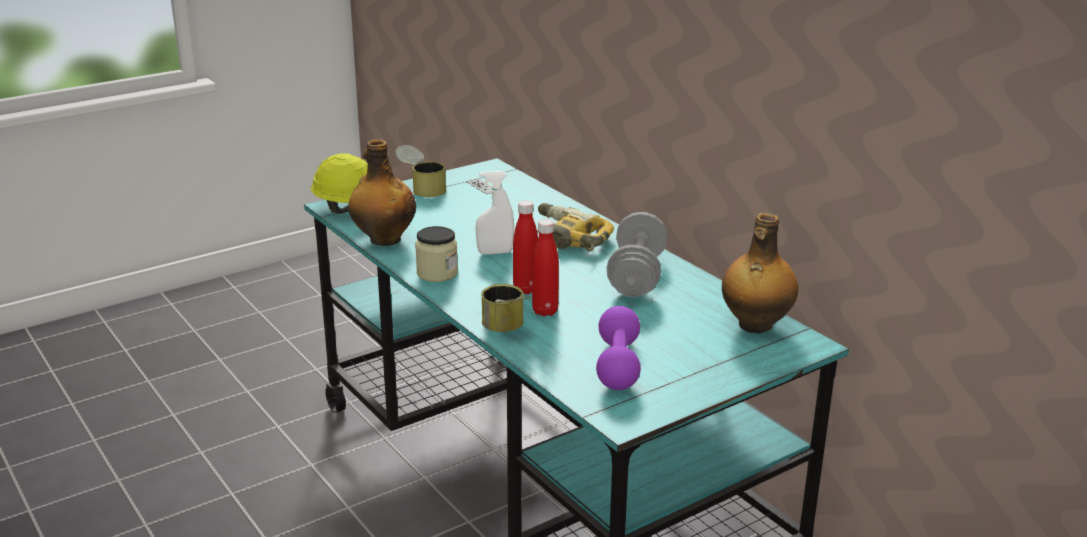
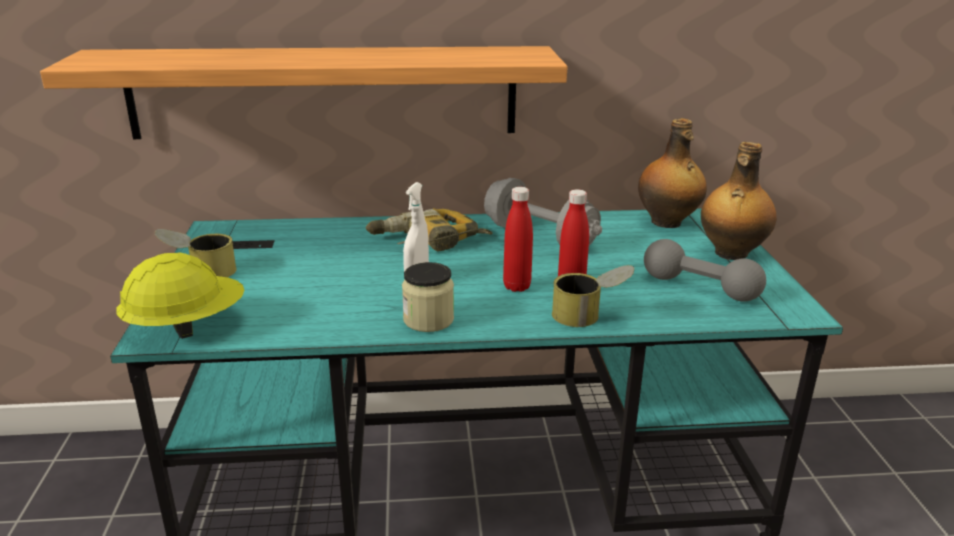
camera: 60 degrees left, 0 degrees up
bottle [349,139,416,246] -> bottle moved to [701,142,777,260]
purple dumbbell [596,306,641,390] -> grey dumbbell [644,239,766,302]
none -> shelf [40,46,567,139]

